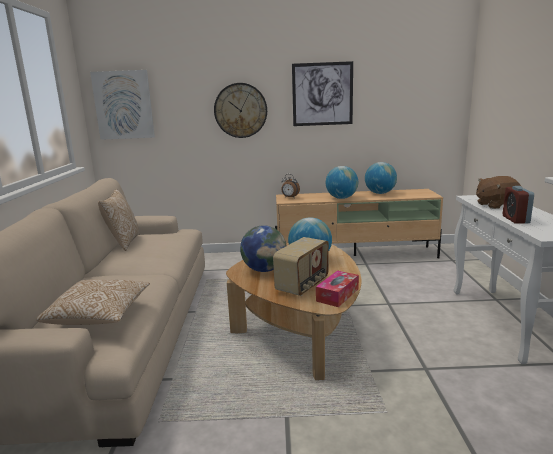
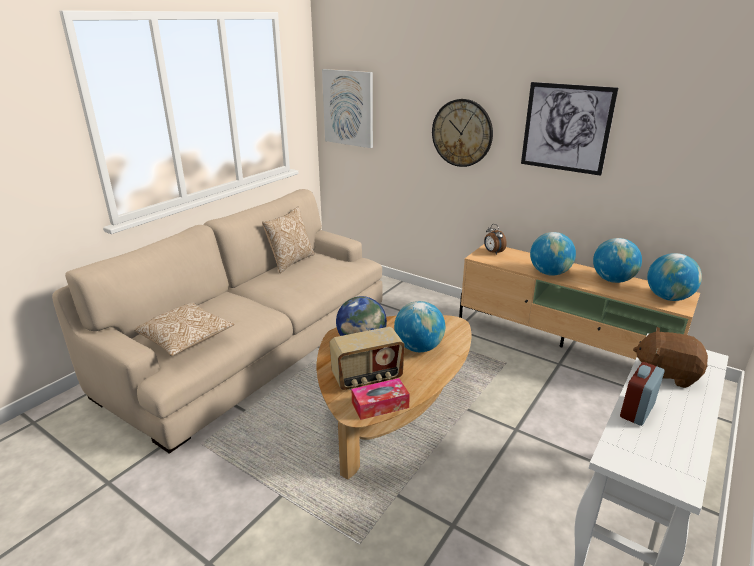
camera: 35 degrees right, 10 degrees up
none -> globe [647,253,702,301]

